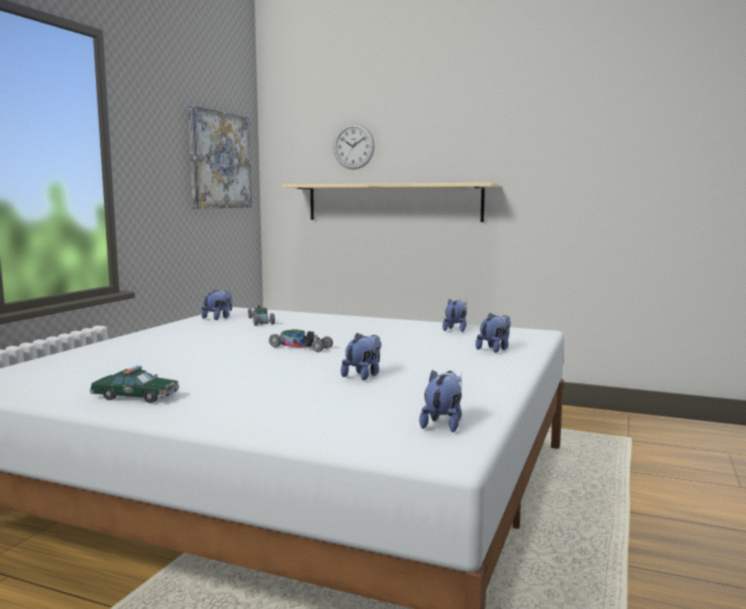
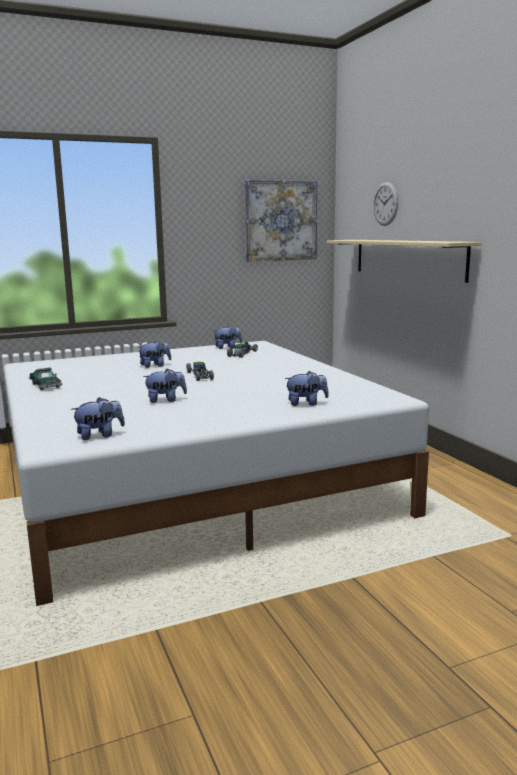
camera: 45 degrees right, 5 degrees up
plush toy [442,298,467,332] -> plush toy moved to [138,341,171,368]

